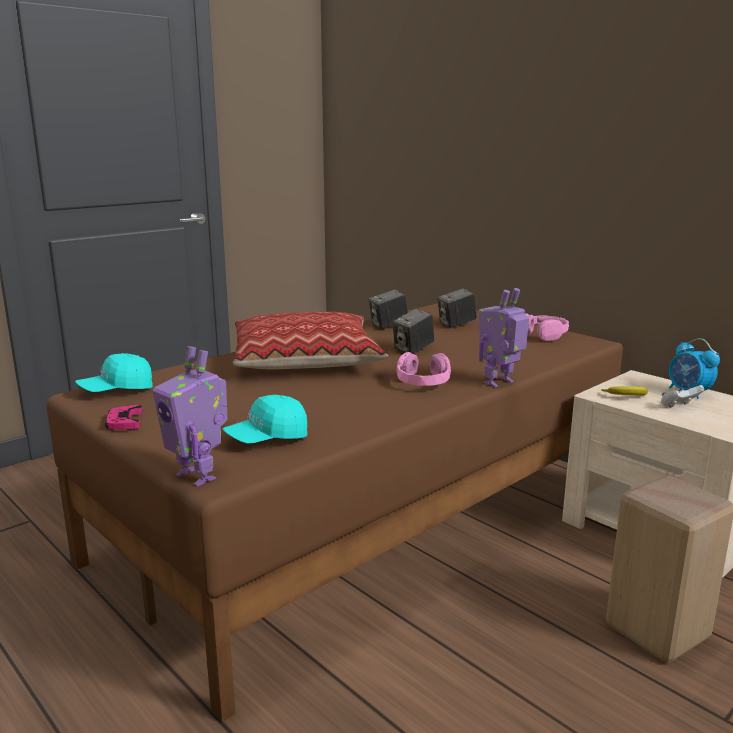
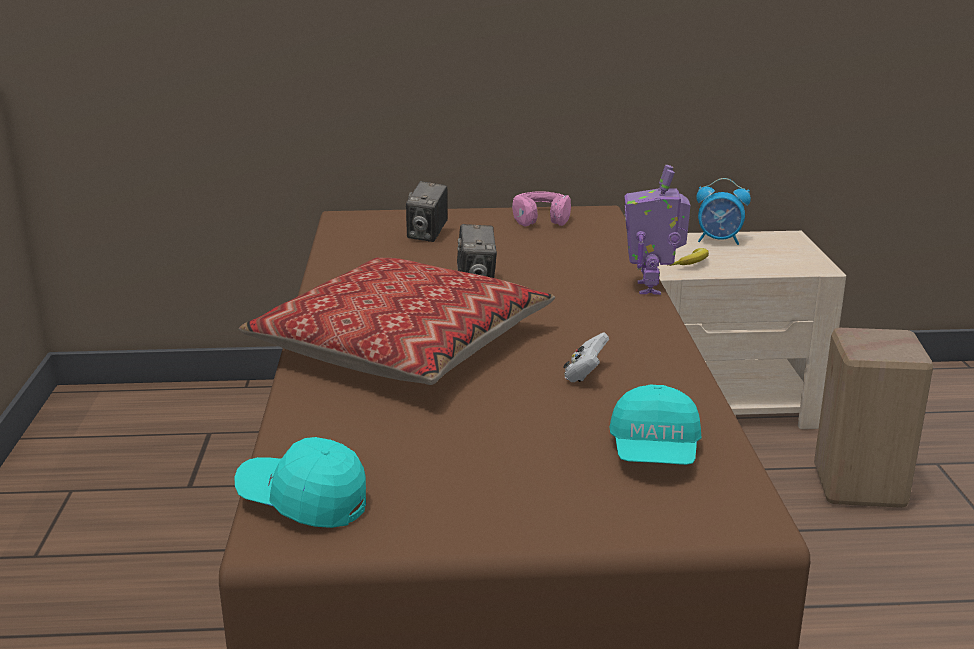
camera: 50 degrees left, 5 degrees up
turquoise cap [75,353,153,392] -> turquoise cap turned 105 degrees clockwise [234,437,366,528]
pink game controller [105,405,143,430] -> none
toy robot [153,346,228,487] -> none
camera [369,289,408,329] -> none
pink headphones [396,352,451,386] -> none
white game controller [661,385,704,408] -> white game controller moved to [563,333,609,382]

